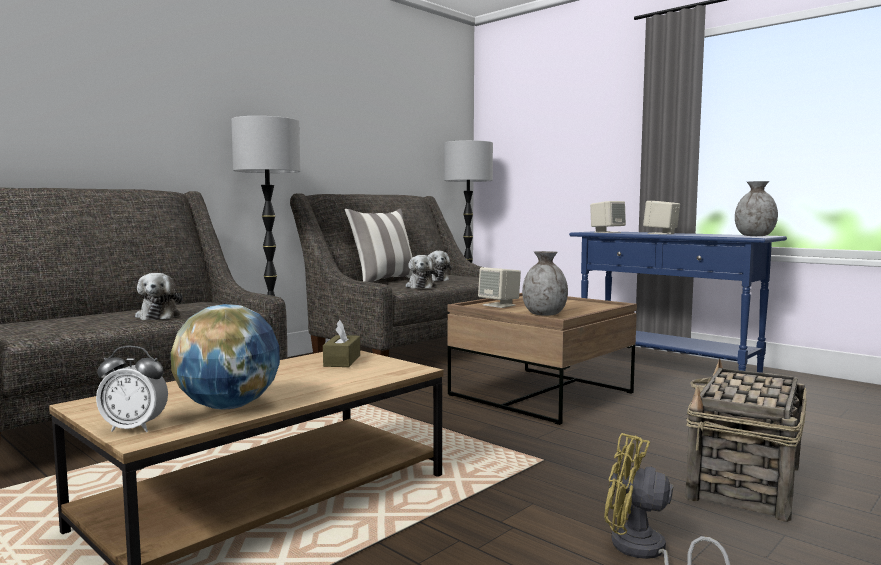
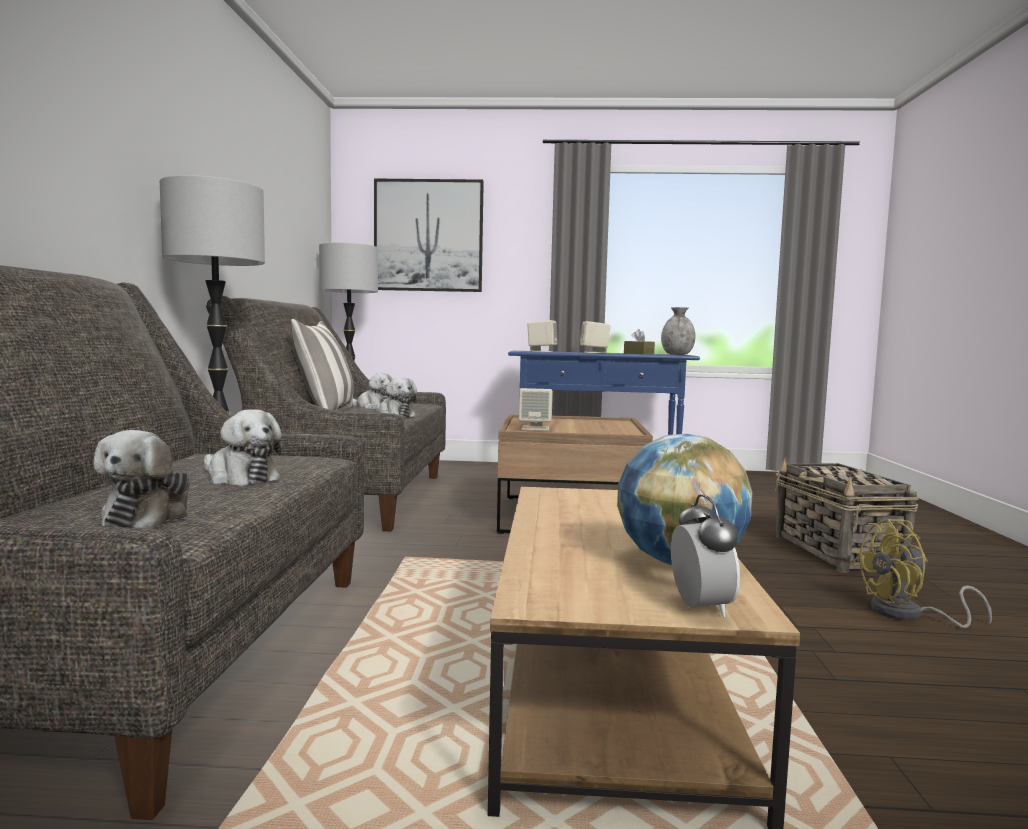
camera: 40 degrees left, 0 degrees up
alarm clock [96,346,168,432] -> alarm clock turned 60 degrees counterclockwise [671,494,740,617]
brown tissue box [323,320,360,367] -> brown tissue box moved to [624,329,655,354]
grey vase [522,251,568,316] -> none
none -> plush toy [94,430,190,529]
none -> picture [374,179,484,292]

